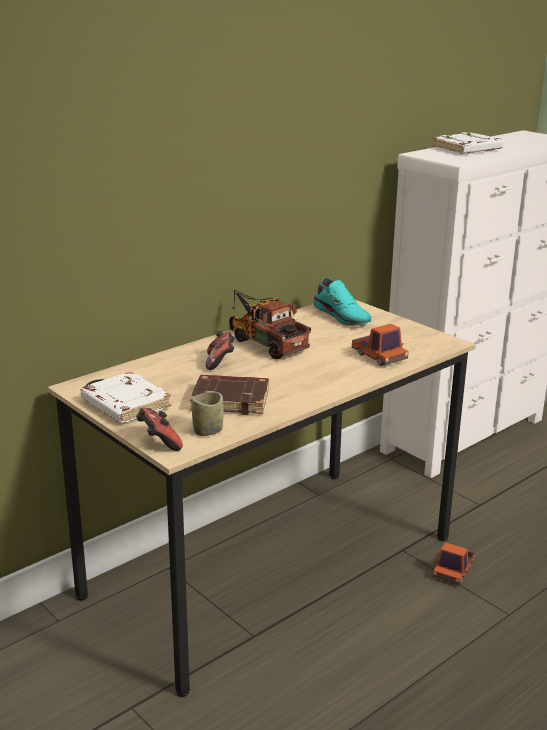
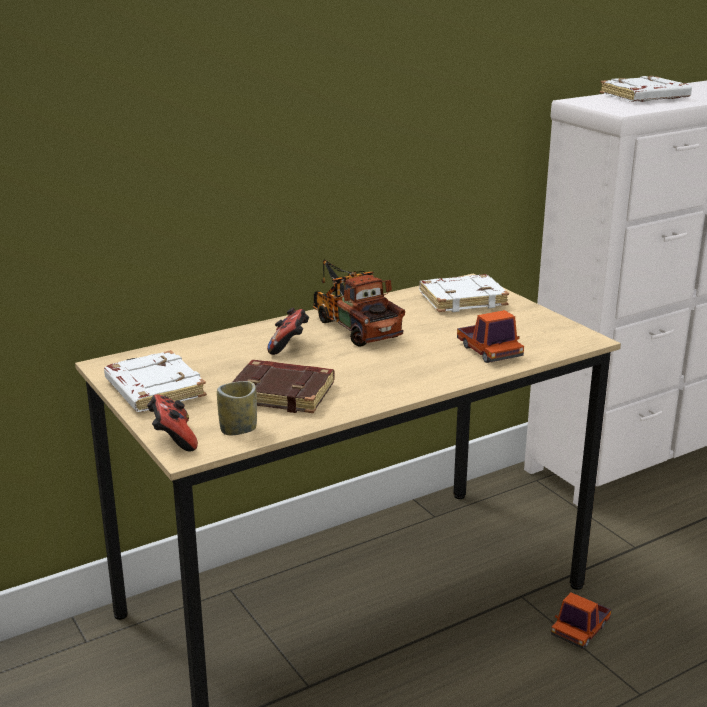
camera: 10 degrees right, 0 degrees up
turquoise shoe [313,278,371,326] -> white book [419,274,509,312]

